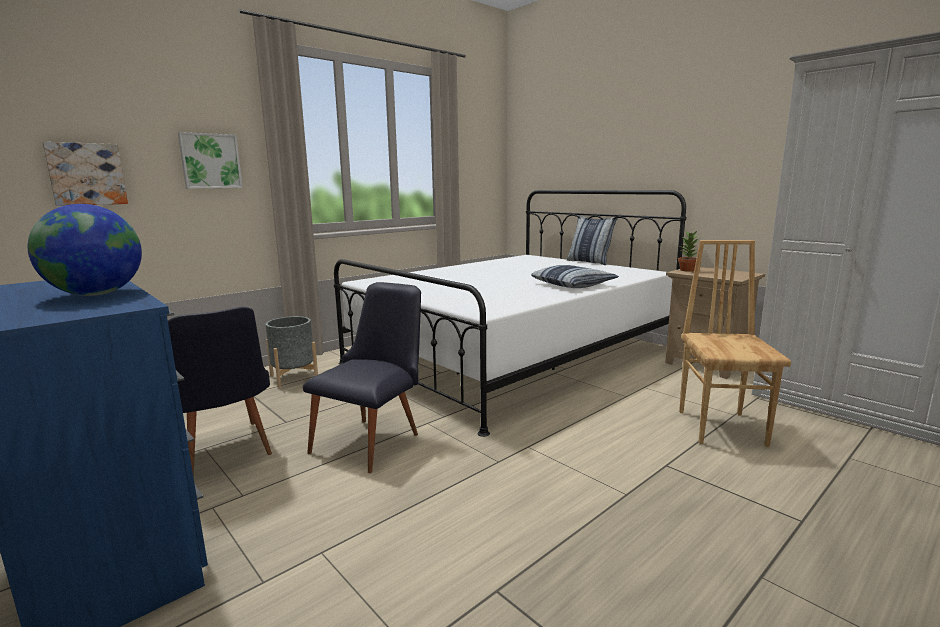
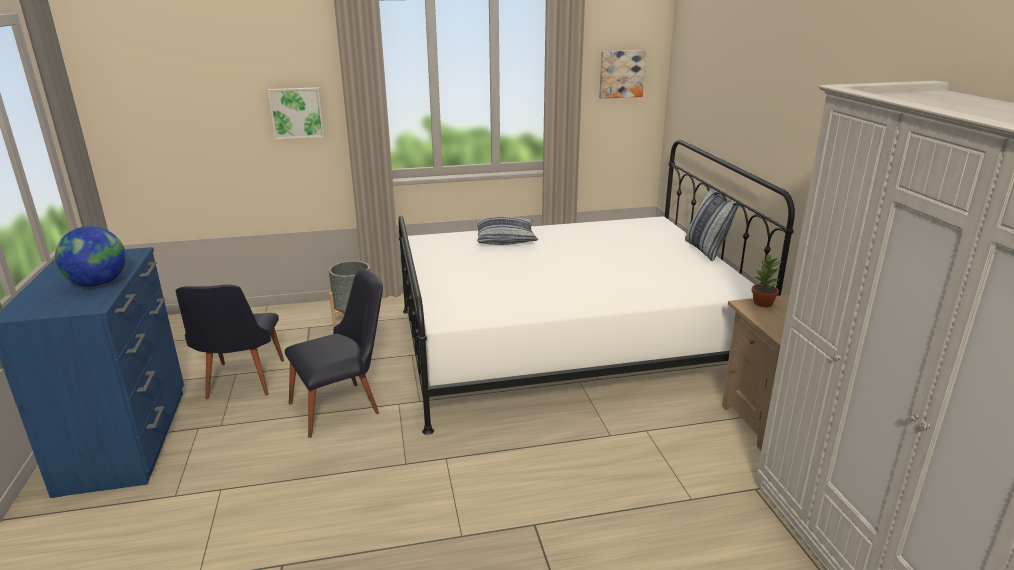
camera: 30 degrees right, 10 degrees up
picture [43,142,128,206] -> picture moved to [599,50,646,99]
pillow [531,265,619,288] -> pillow moved to [476,217,538,245]
brown chair [679,240,791,447] -> none

